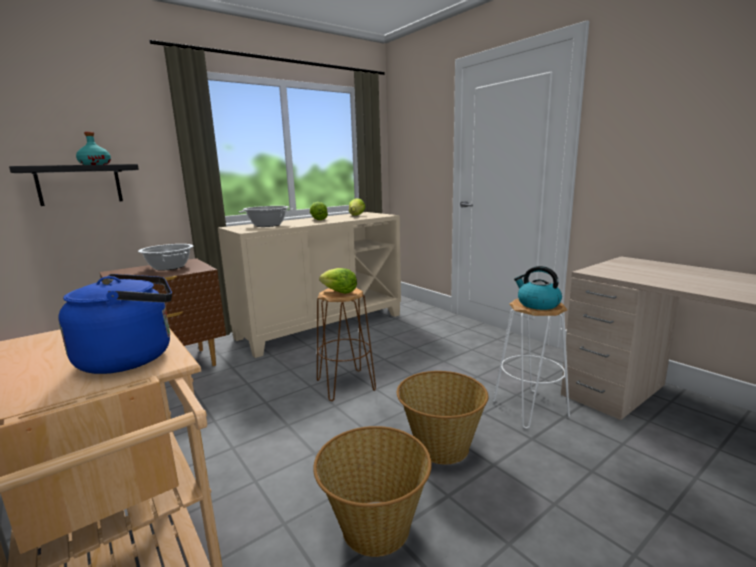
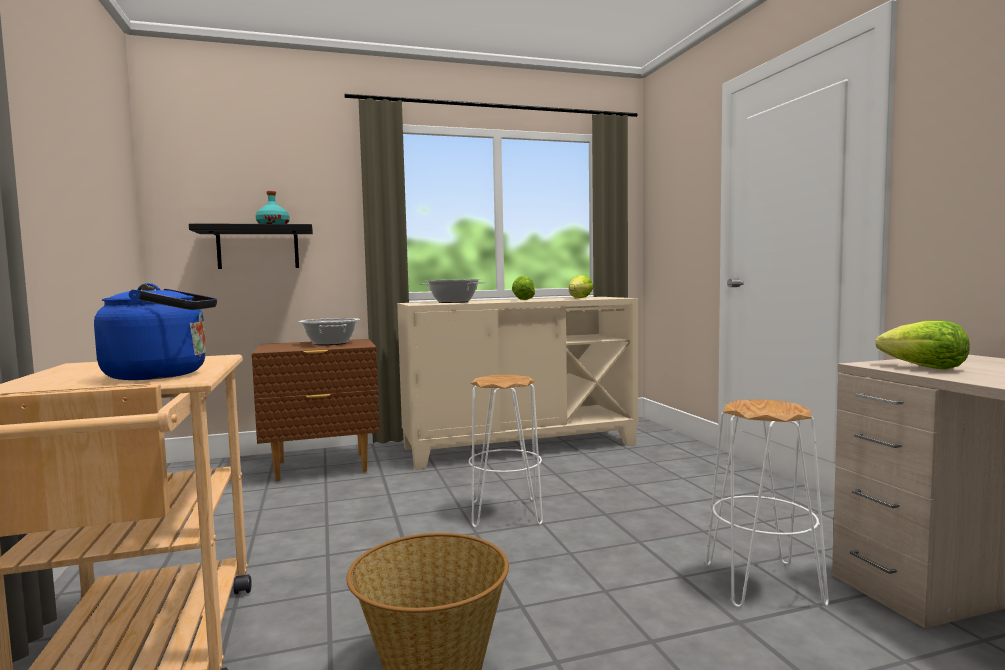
camera: 20 degrees right, 10 degrees down
brown stool [317,288,376,401] -> white stool [469,374,543,528]
lettuce [319,268,357,294] -> lettuce moved to [876,320,970,370]
basket [397,371,488,464] -> none
kettle [514,266,562,310] -> none

